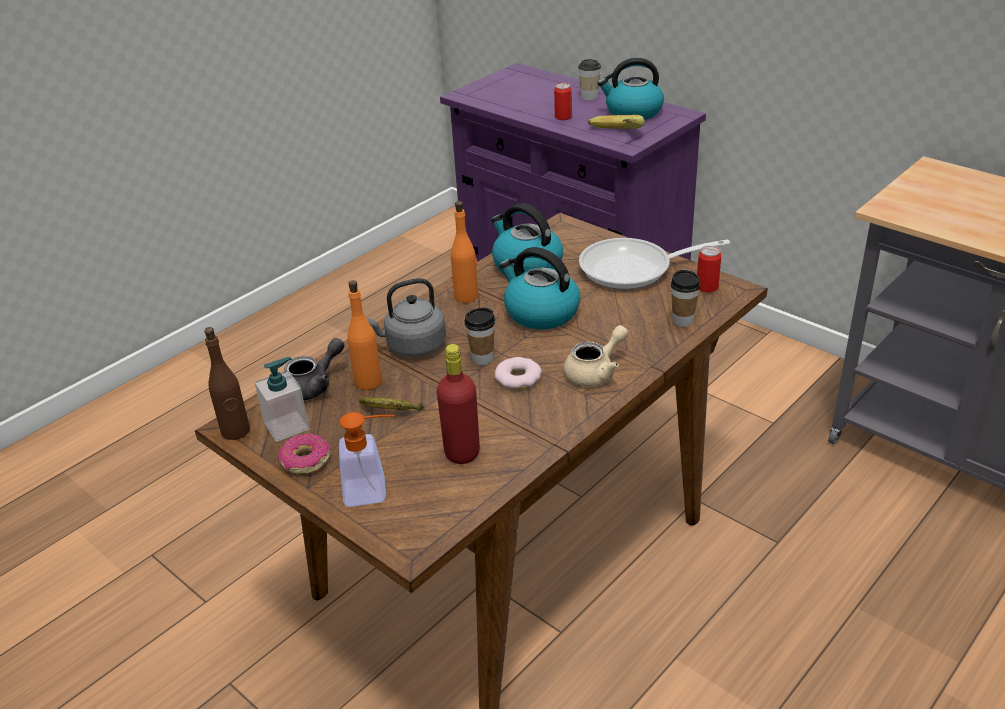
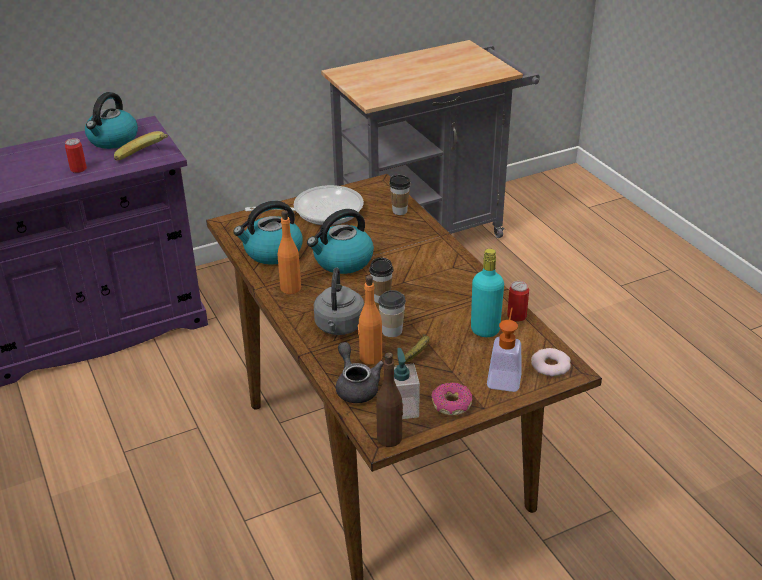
camera: 70 degrees left, 0 degrees up
red bottle [437,344,480,464] -> turquoise bottle [471,249,504,337]
donut [495,357,542,389] -> donut moved to [531,348,571,377]
beige teapot [563,325,628,387] -> none
cup [578,59,601,100] -> cup moved to [378,290,406,337]
frying pan [579,238,730,289] -> frying pan turned 120 degrees counterclockwise [245,185,364,225]
can [697,246,721,293] -> can moved to [507,281,529,321]

